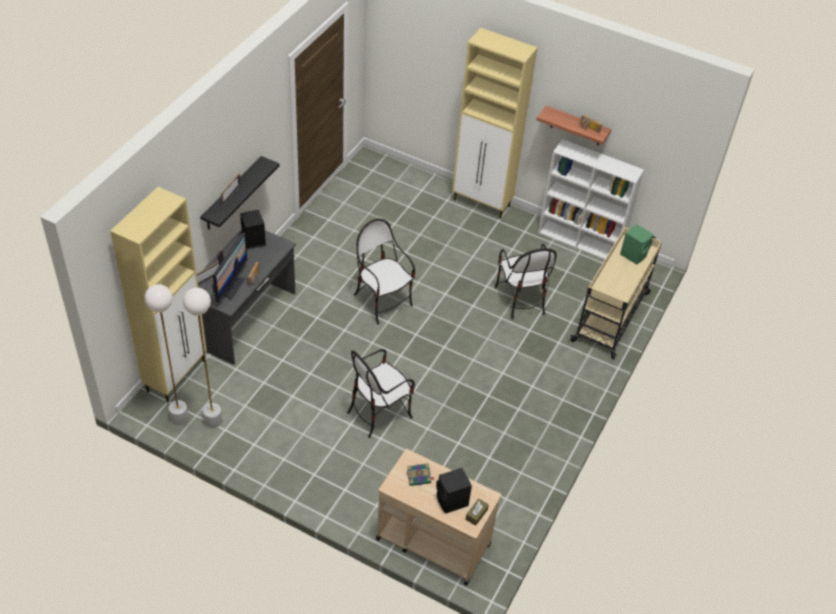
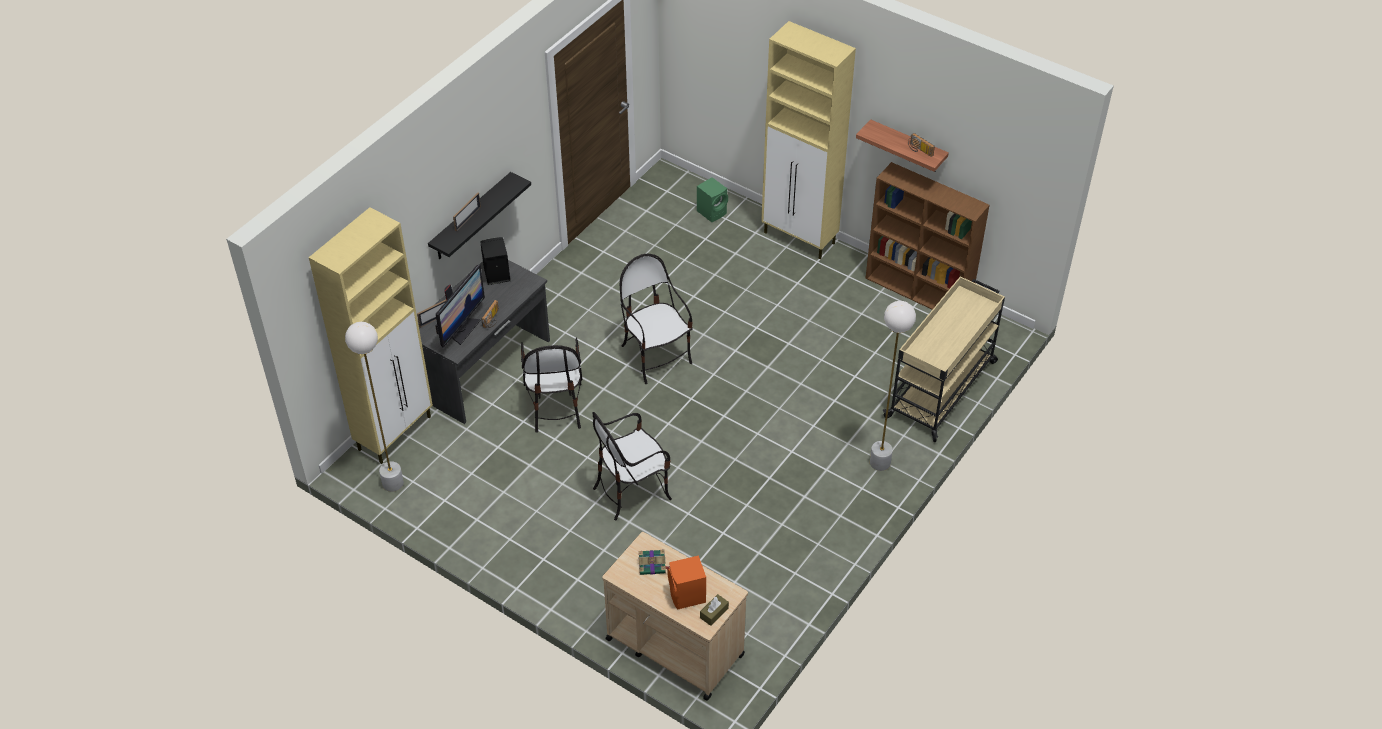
camera: 10 degrees right, 0 degrees up
white floor lamp [183,288,222,428] -> white floor lamp moved to [870,301,916,471]
black speaker [436,468,472,513] -> orange speaker [668,555,706,610]
chair [494,244,557,320] -> chair moved to [521,337,582,433]
white bookcase [538,139,644,259] -> brown bookcase [865,162,990,310]
green speaker [620,224,653,265] -> green speaker moved to [697,177,728,222]

